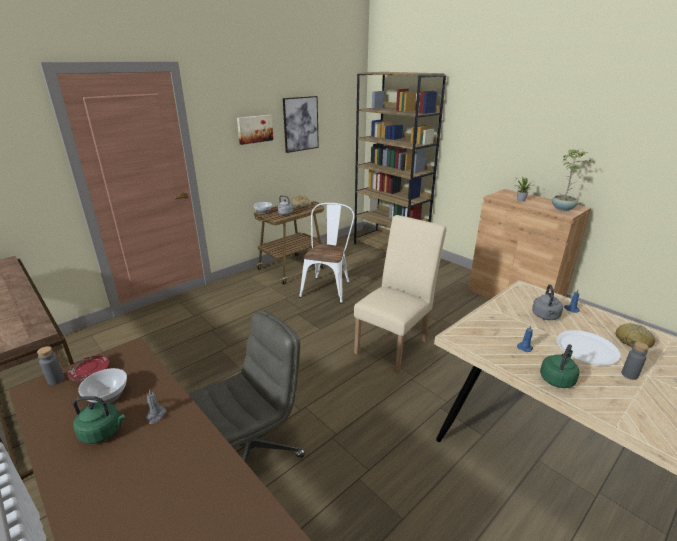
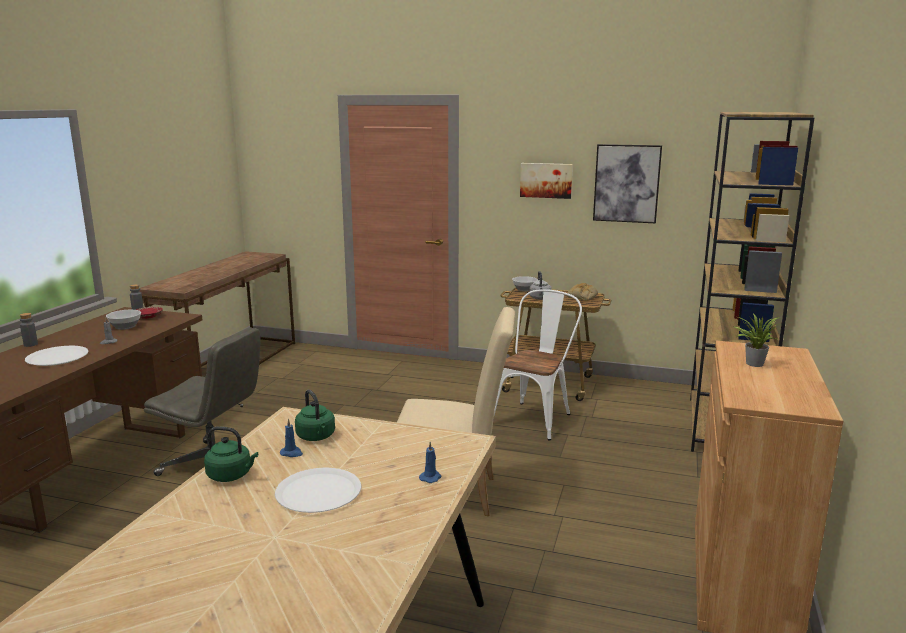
camera: 60 degrees right, 10 degrees down
green kettle [73,396,126,444] -> green kettle moved to [295,390,335,441]
white chair [299,203,354,304] -> white chair turned 45 degrees counterclockwise [494,289,582,440]
grey kettle [532,284,563,320] -> none
potted plant [552,149,595,211] -> none
bread [616,323,655,348] -> none
grey bottle [622,342,649,380] -> grey bottle moved to [20,313,38,347]
none -> white plate [25,346,89,366]

